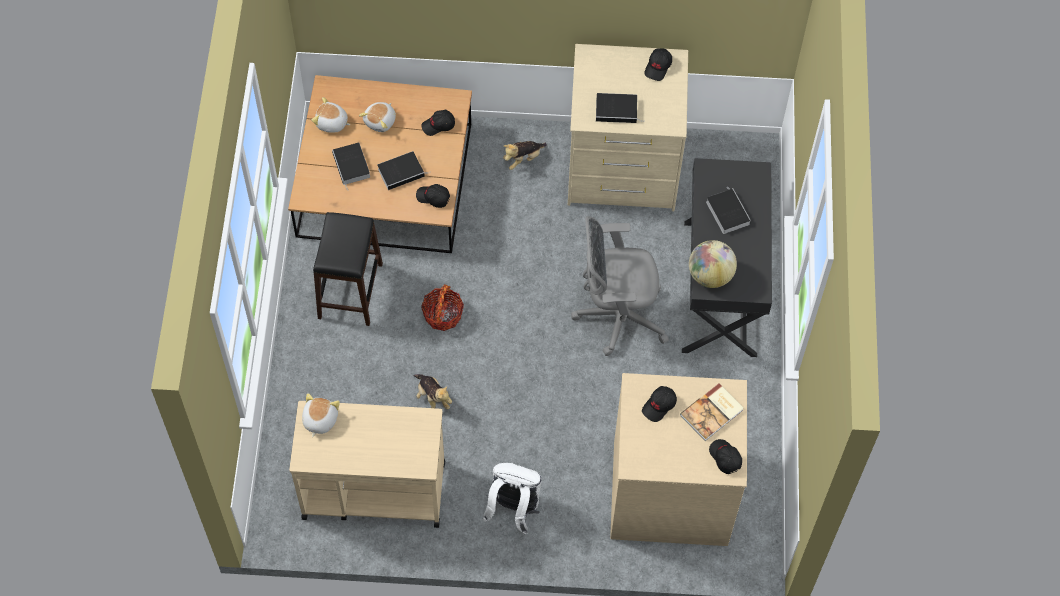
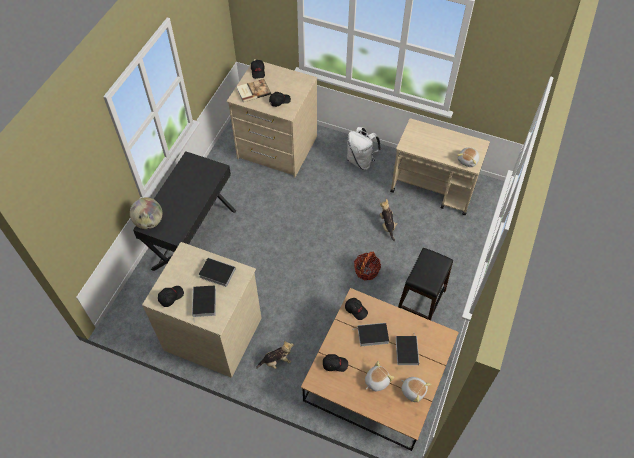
camera: 160 degrees left, 5 degrees down
grey office chair [571,216,669,356] -> none
globe [689,240,737,288] -> globe moved to [130,197,162,229]
book [706,188,751,234] -> book moved to [192,286,216,320]

